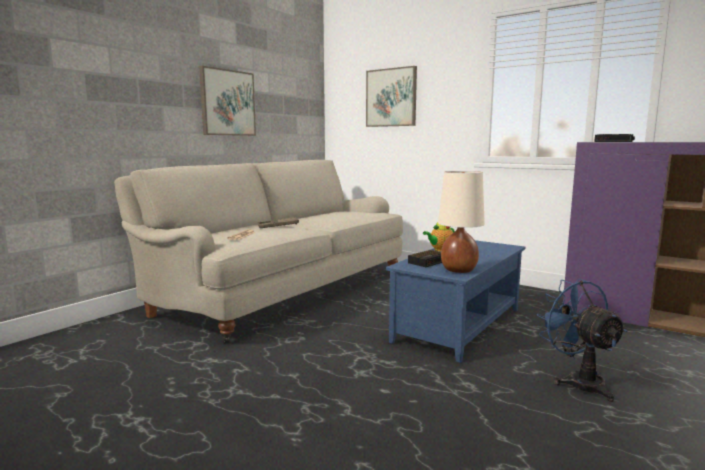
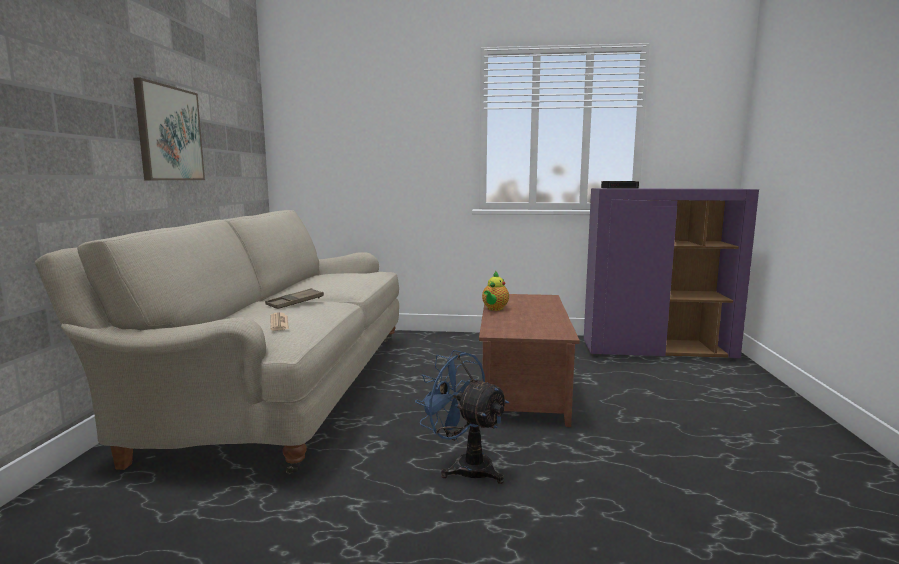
camera: 30 degrees left, 0 degrees up
picture [366,66,417,127] -> none
blue coffee table [386,240,525,363] -> brown coffee table [479,294,580,427]
alarm clock [408,250,442,267] -> none
beige table lamp [438,171,485,273] -> none
blue fan [537,279,627,402] -> blue fan moved to [415,350,509,484]

